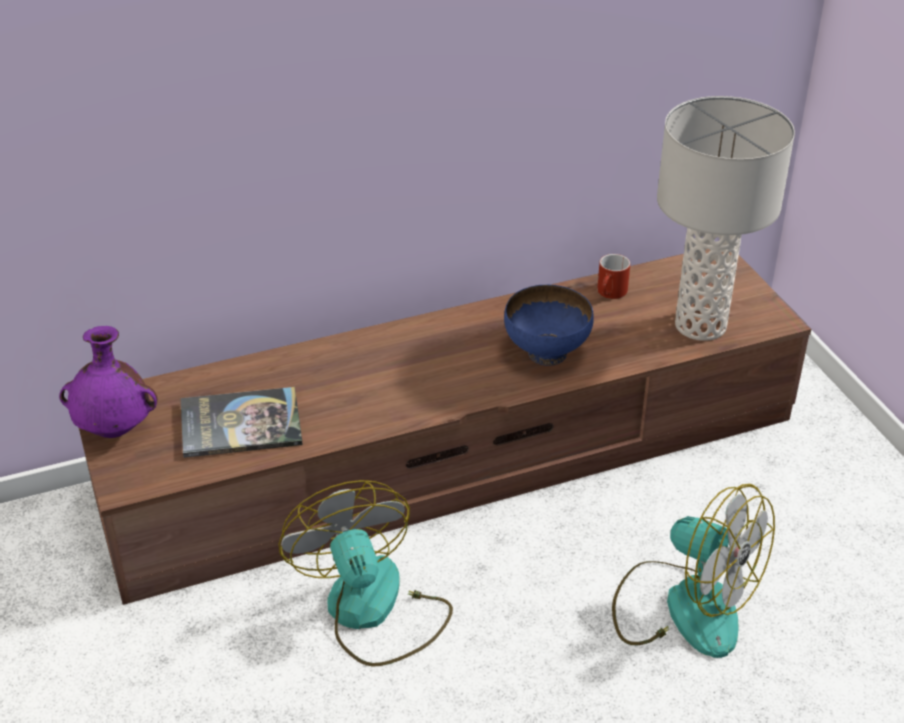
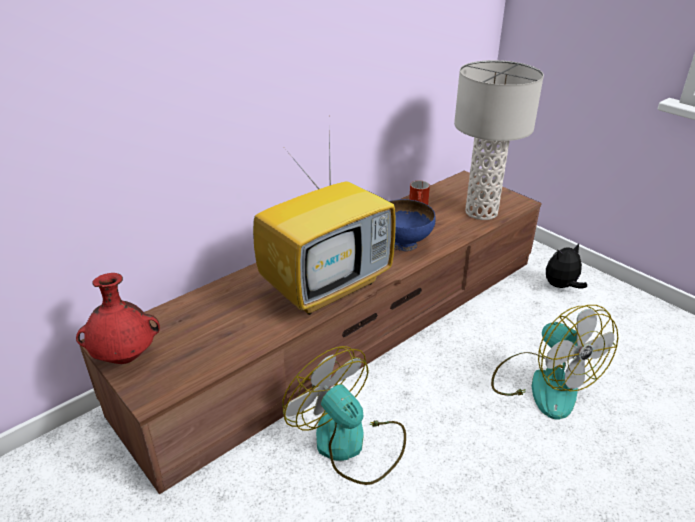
camera: 20 degrees left, 5 degrees down
purple vase [59,326,158,438] -> red vase [76,273,160,364]
book [181,387,303,458] -> none
fan [612,484,775,658] -> fan turned 45 degrees clockwise [491,305,618,420]
none -> television [253,129,396,315]
none -> plush toy [546,243,587,288]

